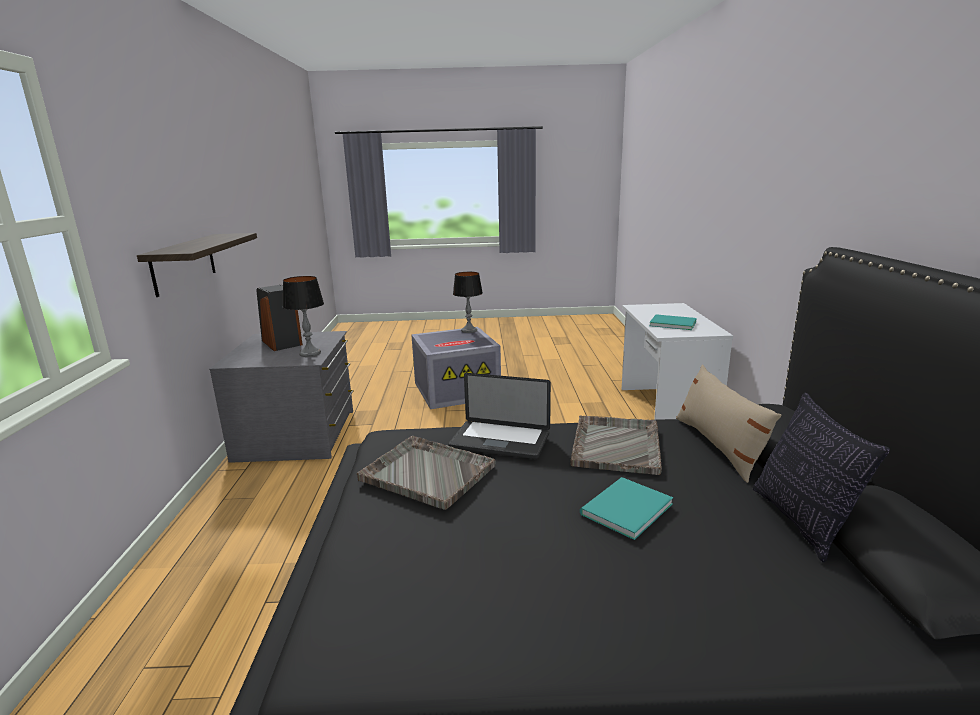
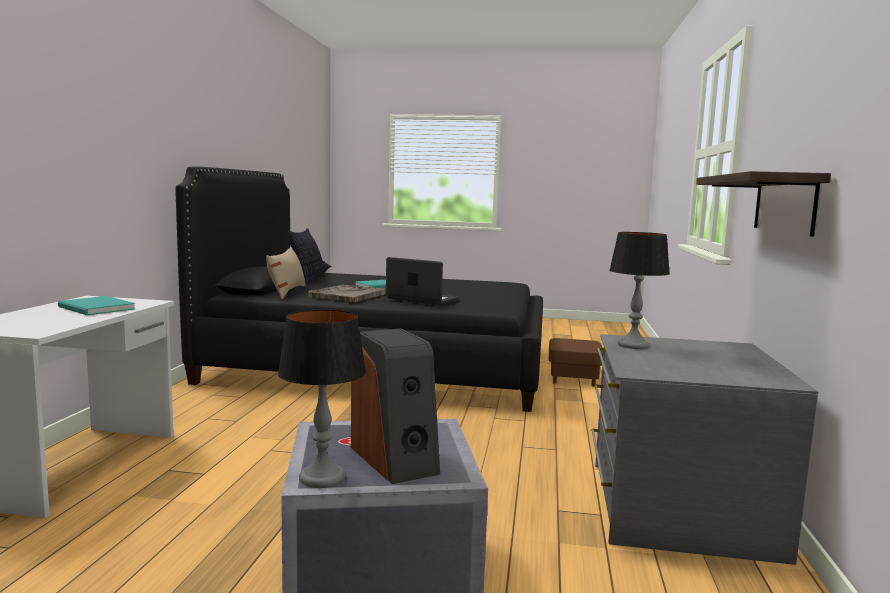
camera: 170 degrees left, 10 degrees down
speaker [257,285,303,351] -> speaker moved to [351,328,440,484]
grey tray [357,436,496,510] -> none
none -> brown ottoman [549,338,603,386]

